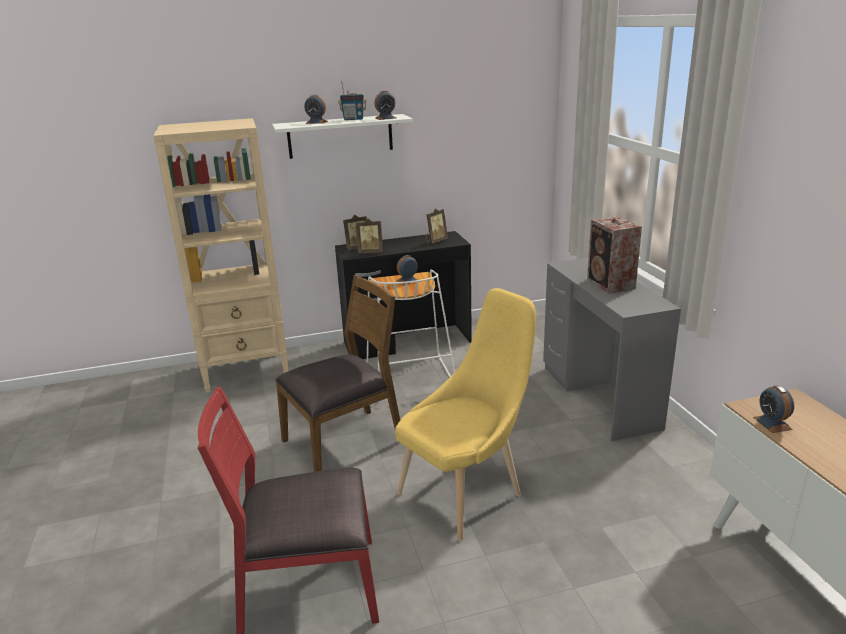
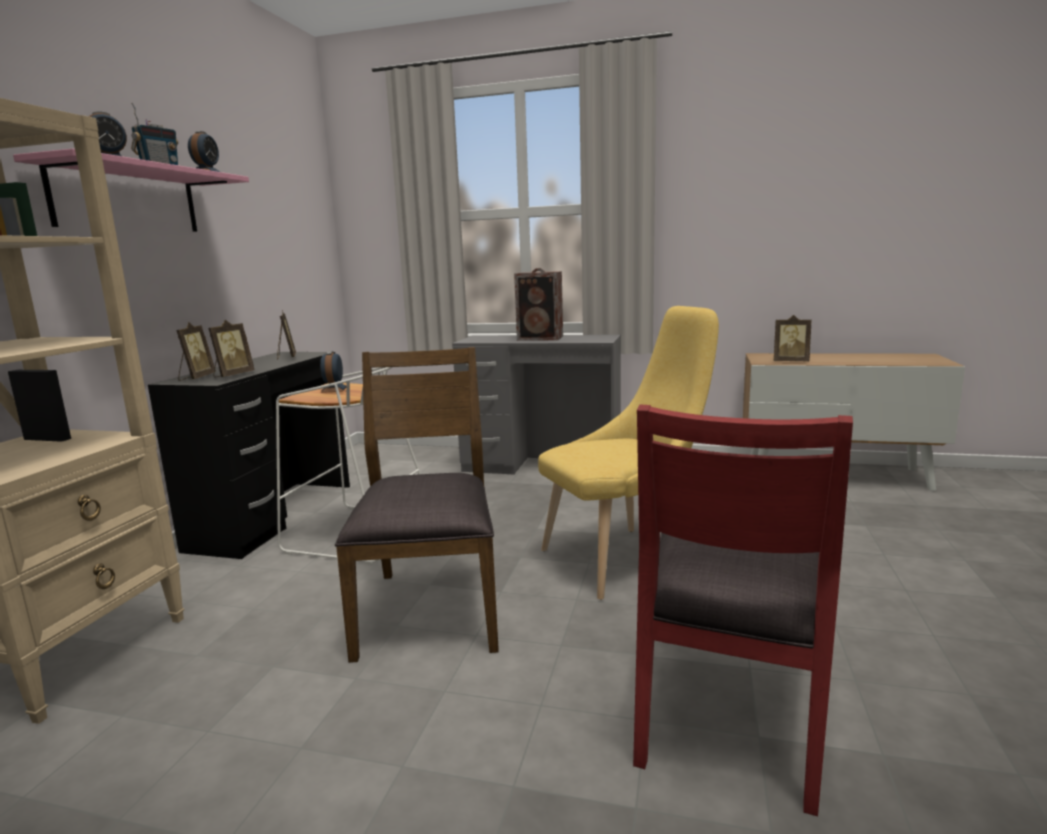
camera: 60 degrees left, 10 degrees down
white shelf [272,114,413,159] -> pink shelf [13,148,249,232]
yellow chair [395,288,536,541] -> yellow chair turned 75 degrees clockwise [538,306,719,600]
alarm clock [753,385,794,433] -> picture frame [774,315,812,361]

